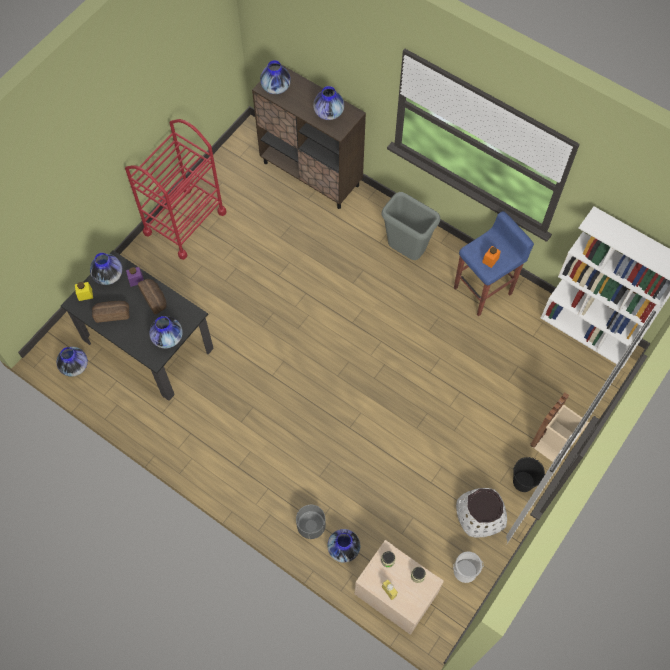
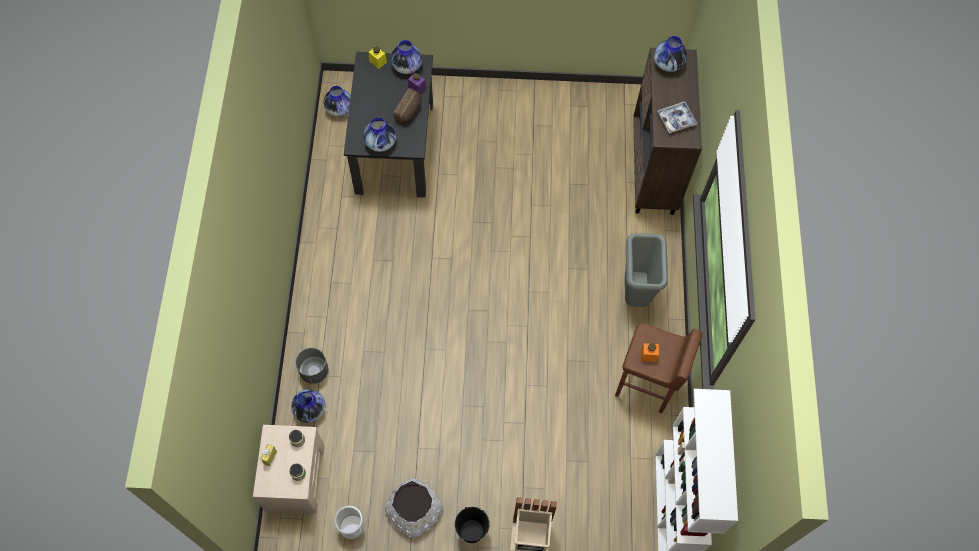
camera: 55 degrees right, 0 degrees up
bread [92,301,130,323] -> none
red cart [125,119,226,260] -> none
vase [313,86,344,120] -> tray [658,101,698,133]
blue stool [454,211,534,316] -> brown stool [615,323,702,413]

